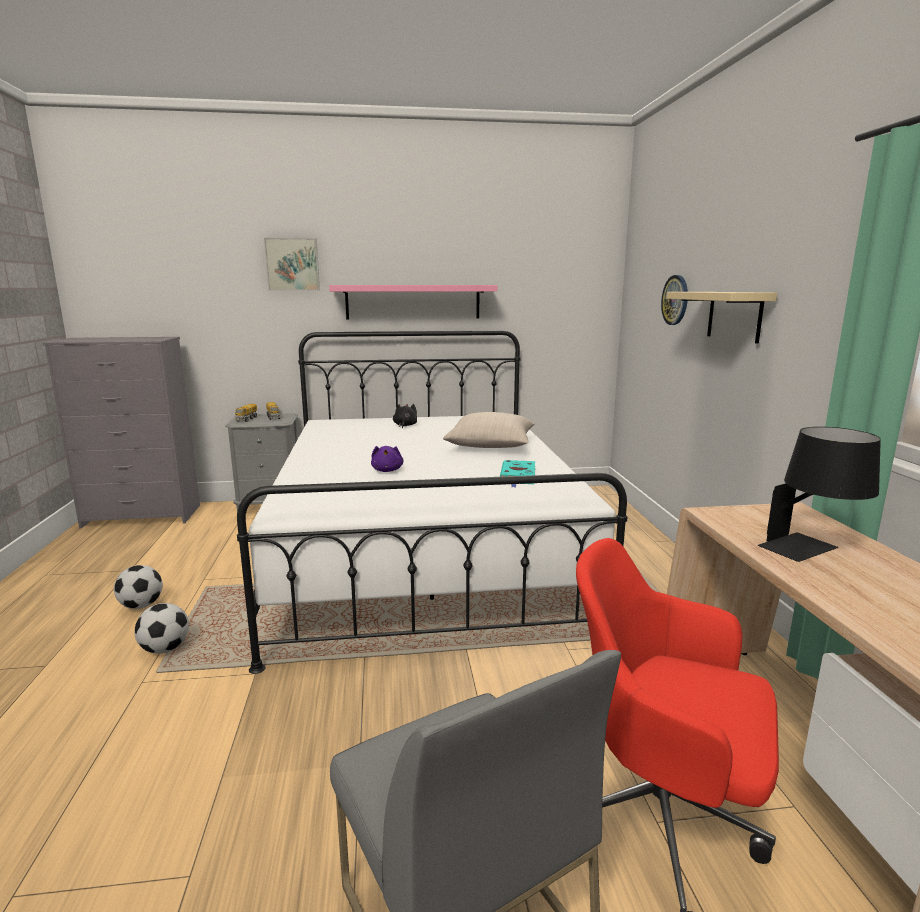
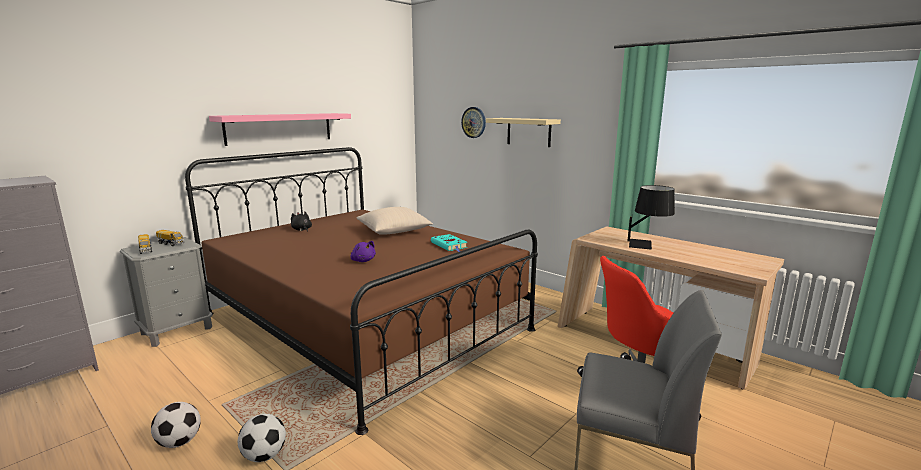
camera: 40 degrees left, 0 degrees up
white bed [237,330,627,674] -> brown bed [185,147,538,435]
picture [264,238,320,291] -> none

